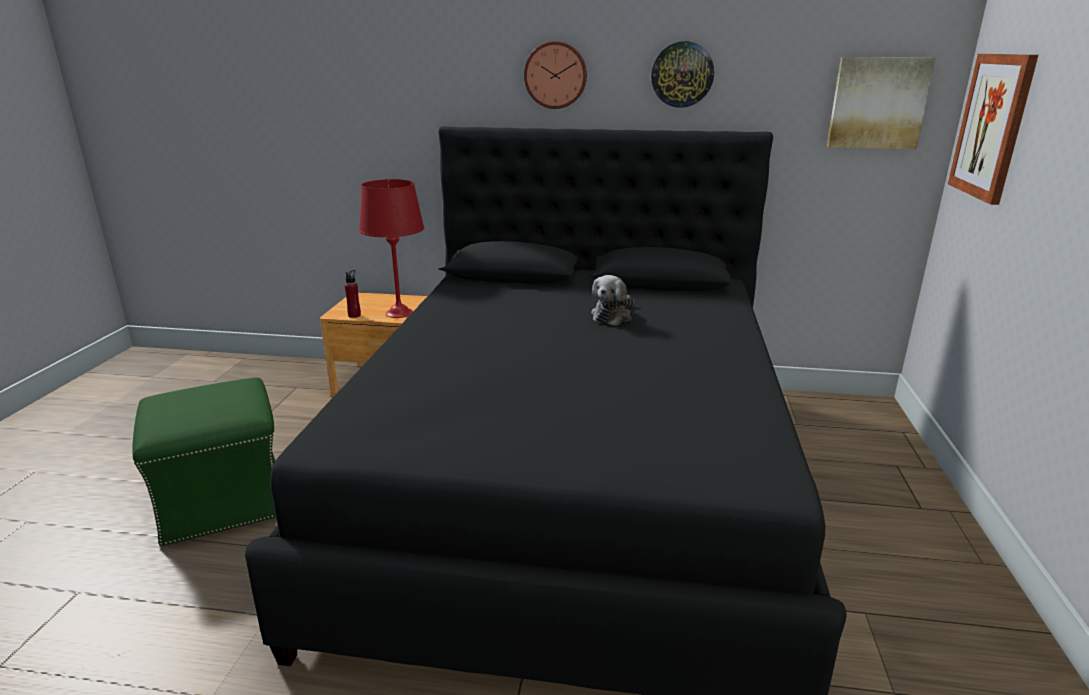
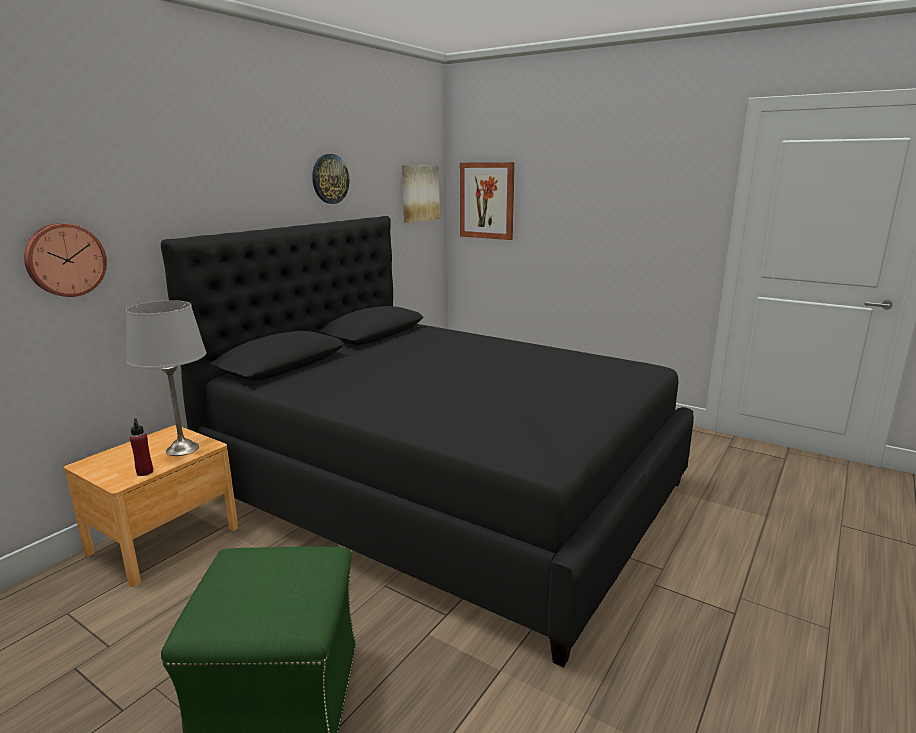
camera: 65 degrees left, 5 degrees down
red table lamp [359,179,424,318] -> grey table lamp [126,300,206,456]
wall clock [524,41,587,109] -> wall clock moved to [24,223,107,297]
plush toy [591,275,634,326] -> none

